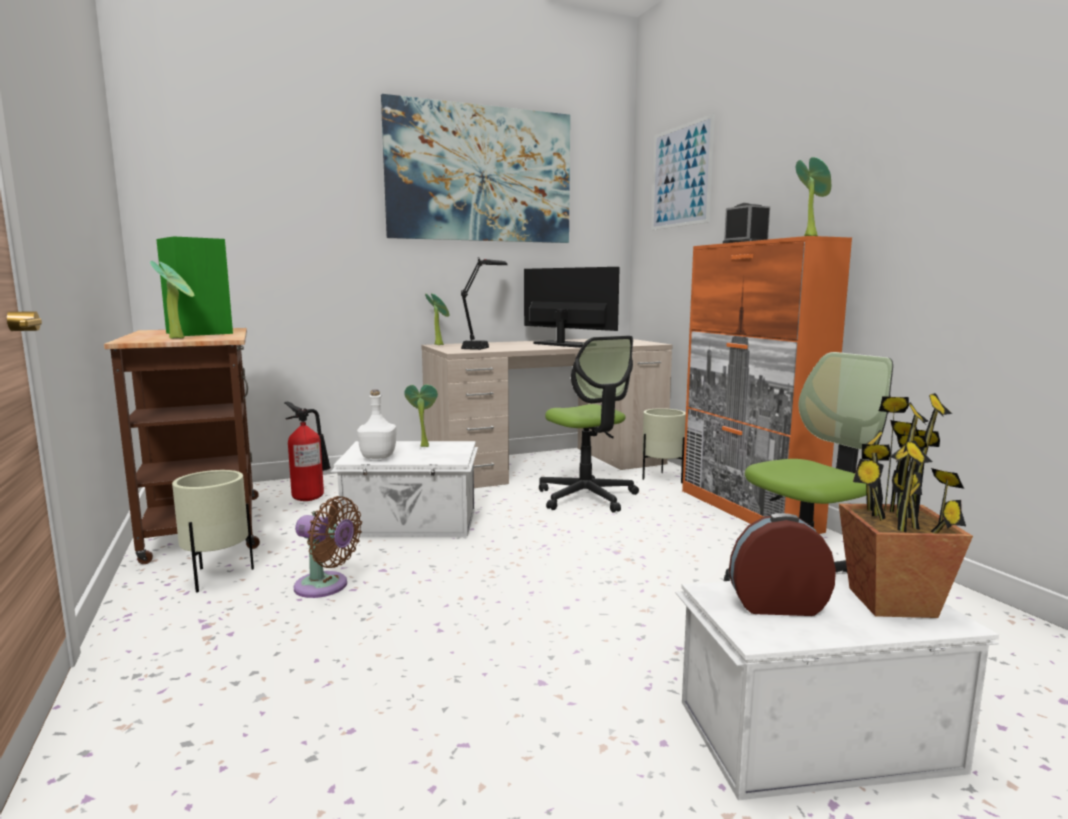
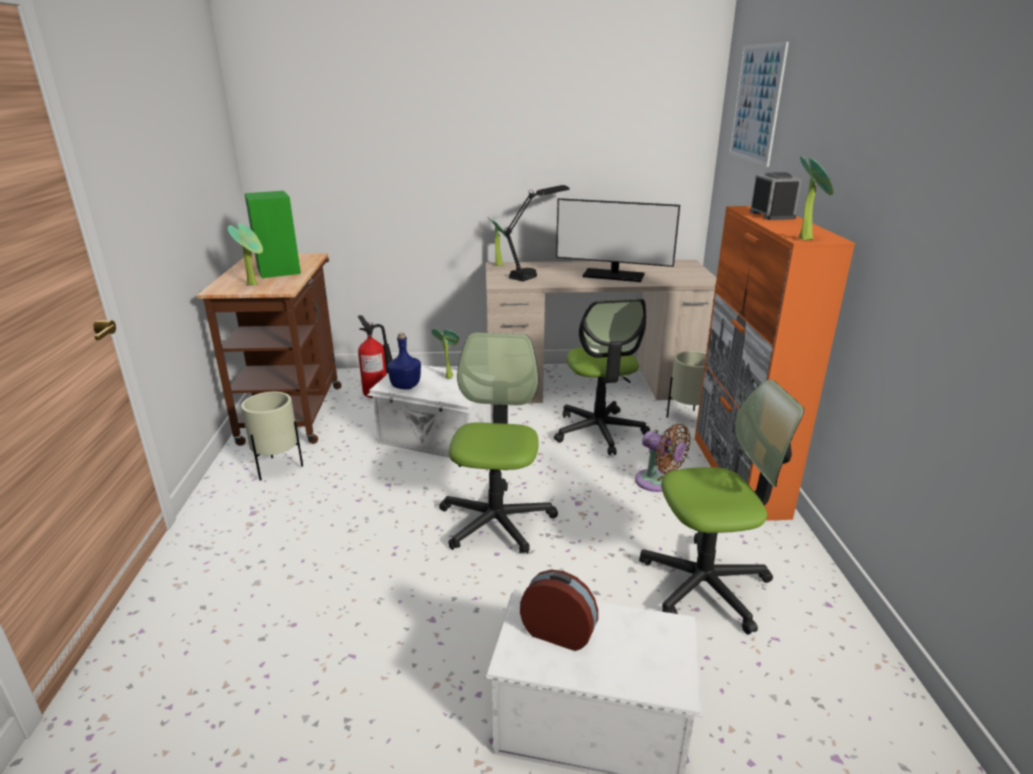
camera: 20 degrees right, 15 degrees up
brown fan [294,496,362,598] -> brown fan moved to [635,424,691,492]
white bottle [357,389,397,459] -> blue bottle [387,333,421,390]
picture [381,94,570,243] -> none
monitor [524,267,620,348] -> monitor turned 135 degrees clockwise [556,198,680,282]
potted plant [839,393,973,618] -> none
none -> office chair [439,332,558,554]

